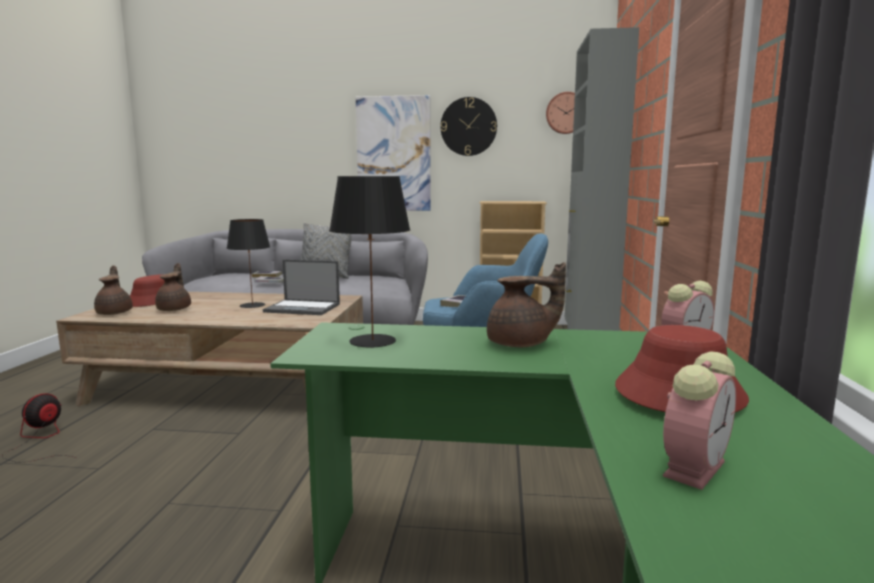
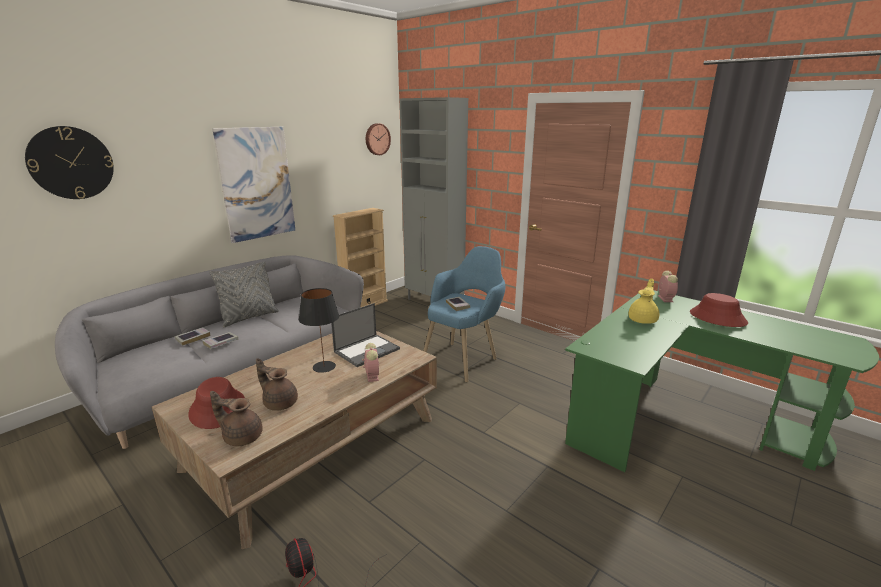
camera: 55 degrees left, 10 degrees up
black table lamp [329,176,410,348] -> none
wall clock [440,97,497,156] -> wall clock moved to [25,126,114,199]
brown teapot [487,262,566,347] -> yellow teapot [629,278,659,324]
alarm clock [663,351,736,490] -> alarm clock moved to [362,343,379,382]

